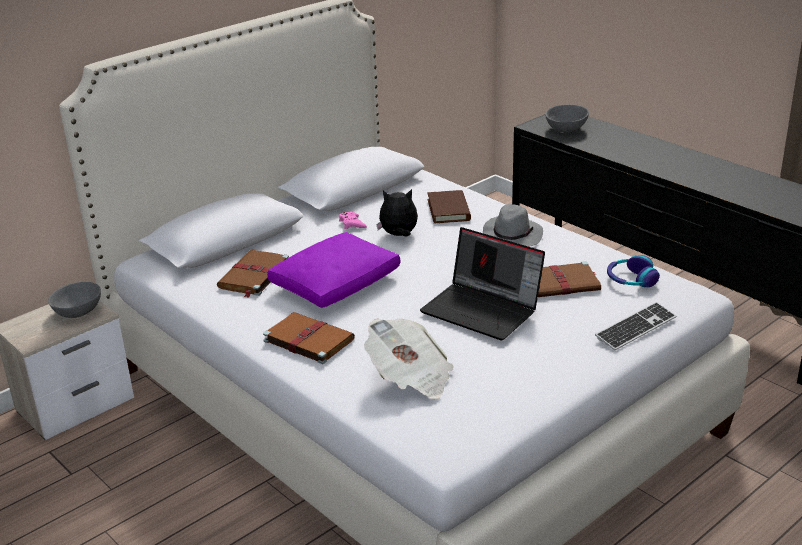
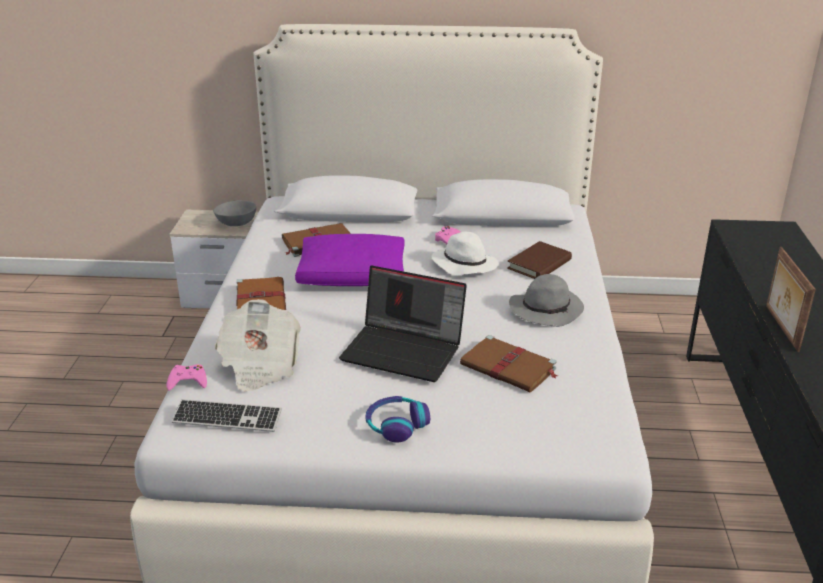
camera: 45 degrees right, 0 degrees up
plush toy [377,189,418,237] -> white hat [432,231,499,275]
laptop [420,227,545,340] -> laptop turned 60 degrees counterclockwise [339,265,467,382]
grey bowl [545,105,589,132] -> none
keyboard [595,302,676,350] -> keyboard moved to [172,399,282,432]
headphones [607,255,660,287] -> headphones moved to [365,396,430,443]
none -> pink game controller [166,364,207,391]
none -> picture frame [766,247,816,352]

